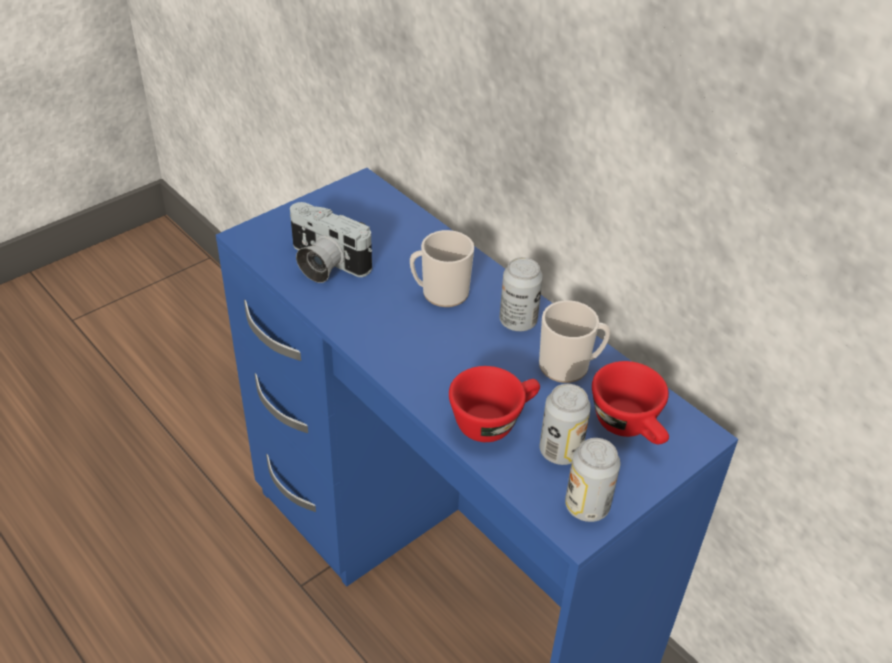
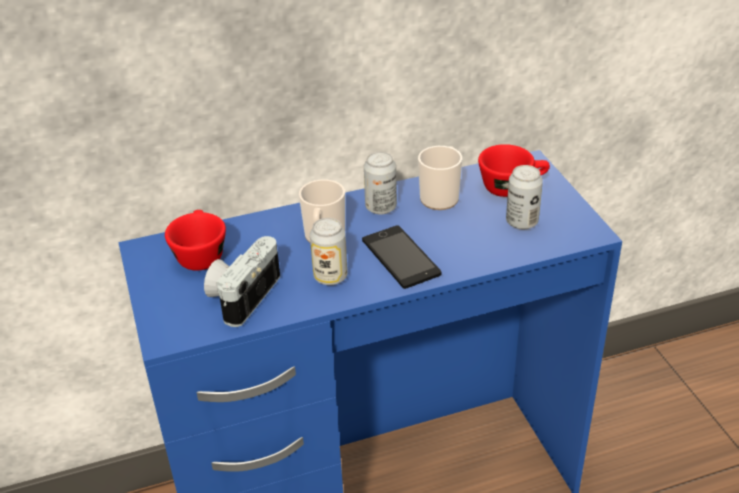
camera: 65 degrees left, 5 degrees down
camera [290,202,372,283] -> camera turned 150 degrees clockwise [204,236,280,327]
red cup [449,366,540,442] -> red cup moved to [165,210,226,271]
can [565,438,620,522] -> can moved to [310,218,348,285]
none -> phone [362,225,441,289]

